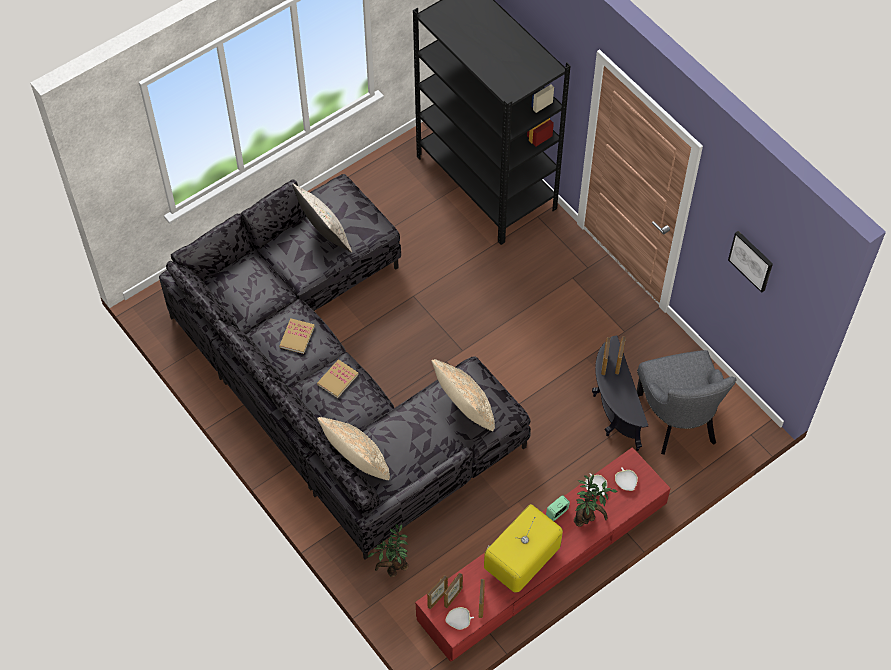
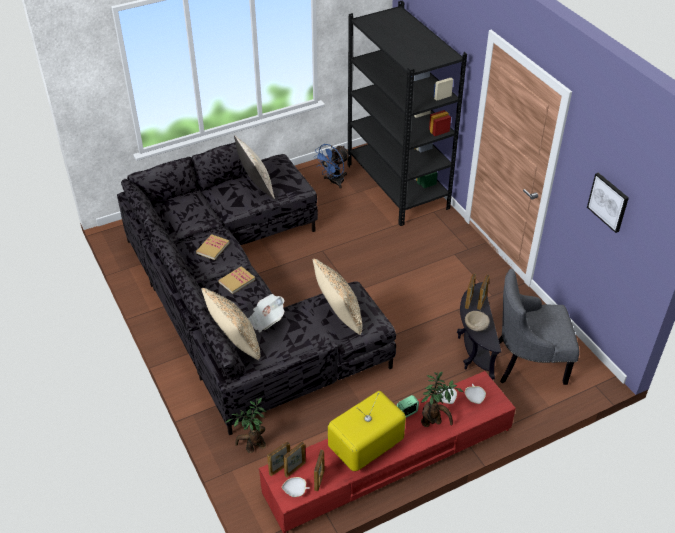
camera: 10 degrees right, 15 degrees down
grey armchair [637,350,737,455] -> grey armchair turned 90 degrees clockwise [498,268,579,385]
none -> newspaper [248,294,285,332]
none -> blue fan [314,144,350,189]
none -> beige bowl [465,311,490,331]

